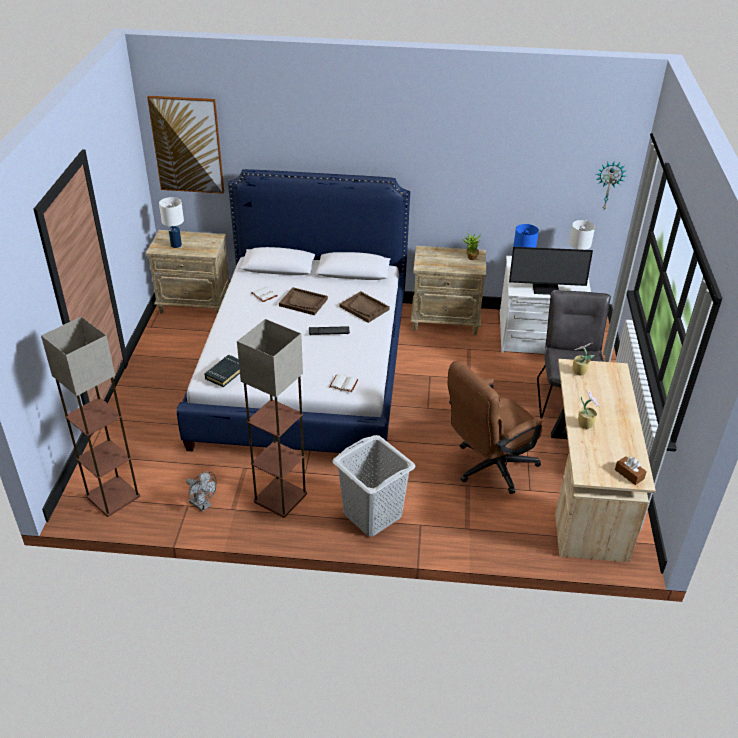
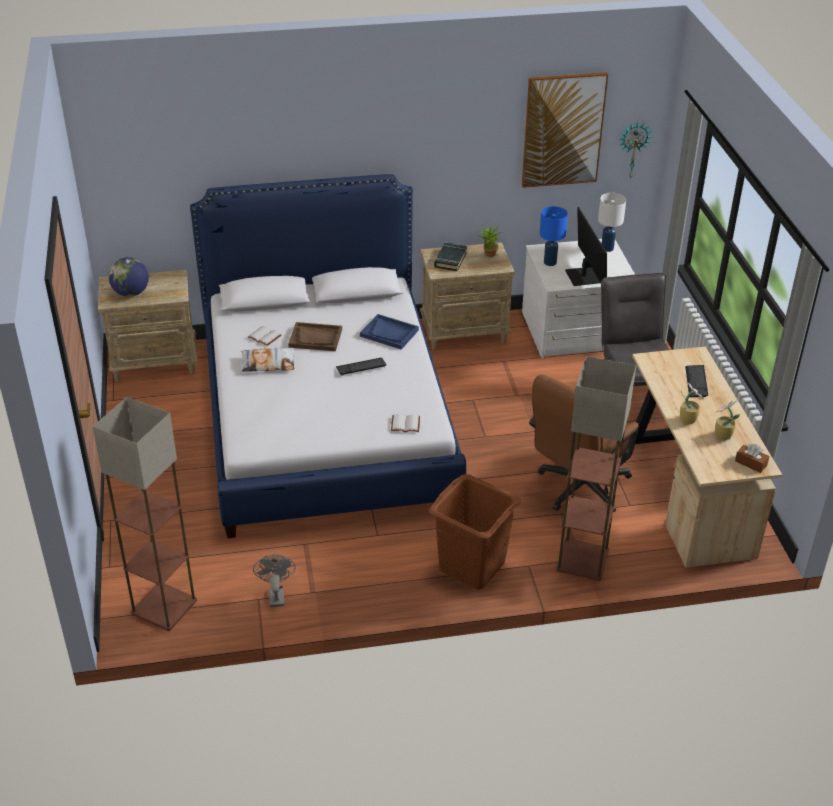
camera: 15 degrees left, 0 degrees up
picture [147,96,224,194] -> picture moved to [522,72,608,188]
white table lamp [159,197,184,248] -> globe [109,257,149,297]
grey fan [186,471,217,512] -> grey fan turned 120 degrees counterclockwise [253,554,296,608]
black book [205,355,240,387] -> black book moved to [434,242,468,271]
floor lamp [237,319,307,518] -> floor lamp moved to [556,356,636,581]
grey laundry basket [332,435,415,536] -> brown laundry basket [429,474,521,590]
brown tray [339,291,390,323] -> blue tray [360,314,419,350]
monitor [509,247,593,295] -> monitor turned 90 degrees counterclockwise [565,207,607,286]
potted plant [573,343,595,376] -> potted plant moved to [715,400,740,440]
none -> pillow [241,348,295,372]
none -> keyboard [685,365,708,397]

